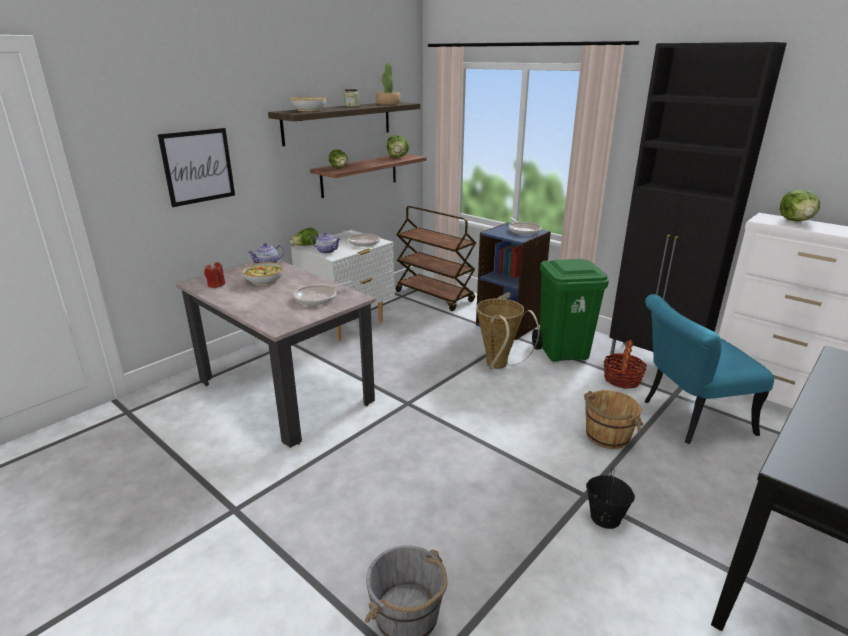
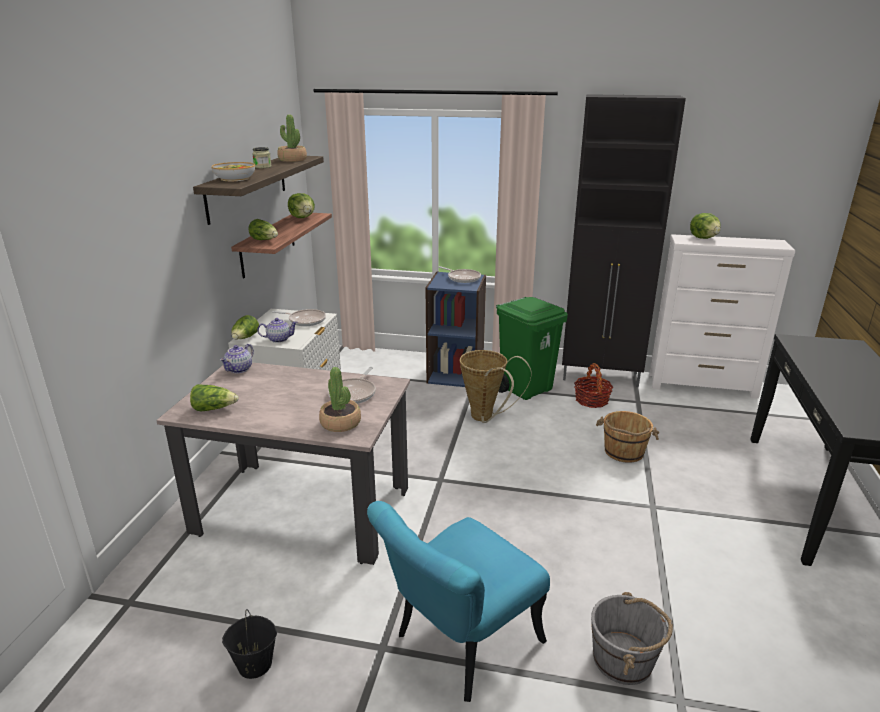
camera: 30 degrees left, 0 degrees up
picture [158,128,235,207] -> none
red candle [204,262,225,288] -> lettuce [190,384,239,411]
bowl [243,262,283,285] -> none
brown cart [396,206,476,311] -> none
black bucket [586,468,635,529] -> black bucket moved to [222,609,277,679]
turquoise chair [645,294,774,444] -> turquoise chair moved to [367,501,550,702]
none -> potted plant [319,367,361,432]

